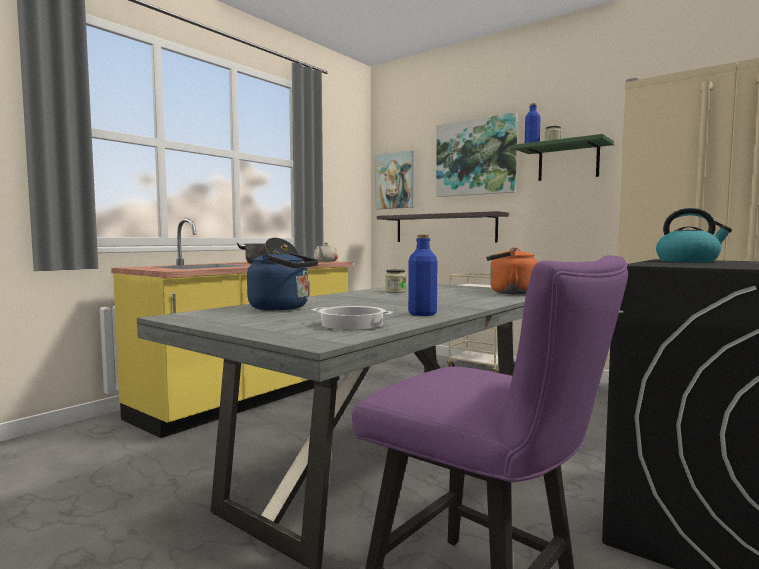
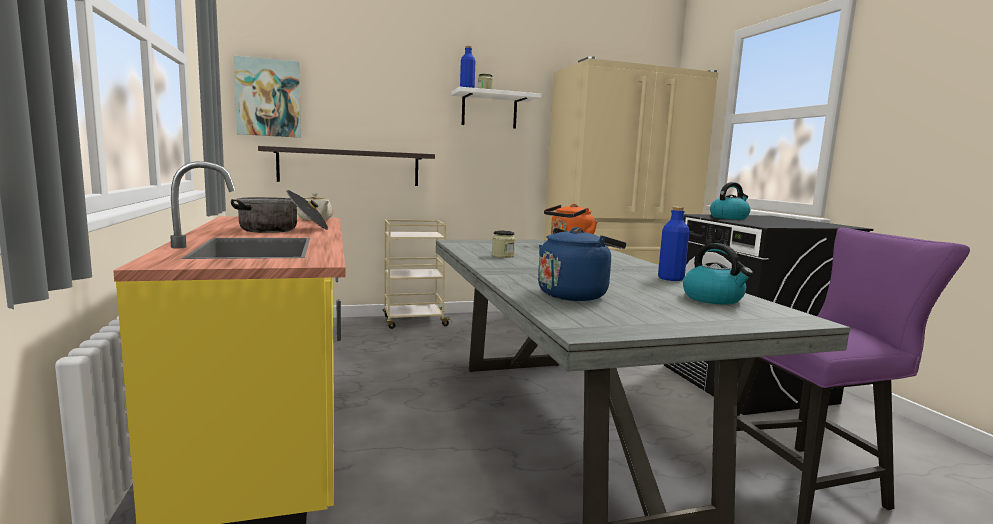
camera: 55 degrees left, 5 degrees up
cooking pot [312,306,393,330] -> kettle [683,243,753,305]
picture [436,112,518,197] -> none
green shelf [513,134,614,181] -> white shelf [451,87,542,129]

